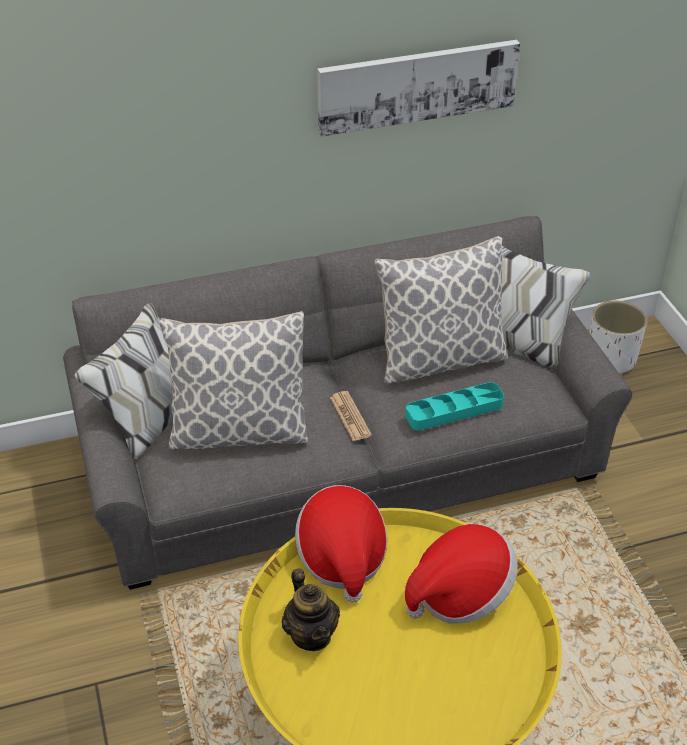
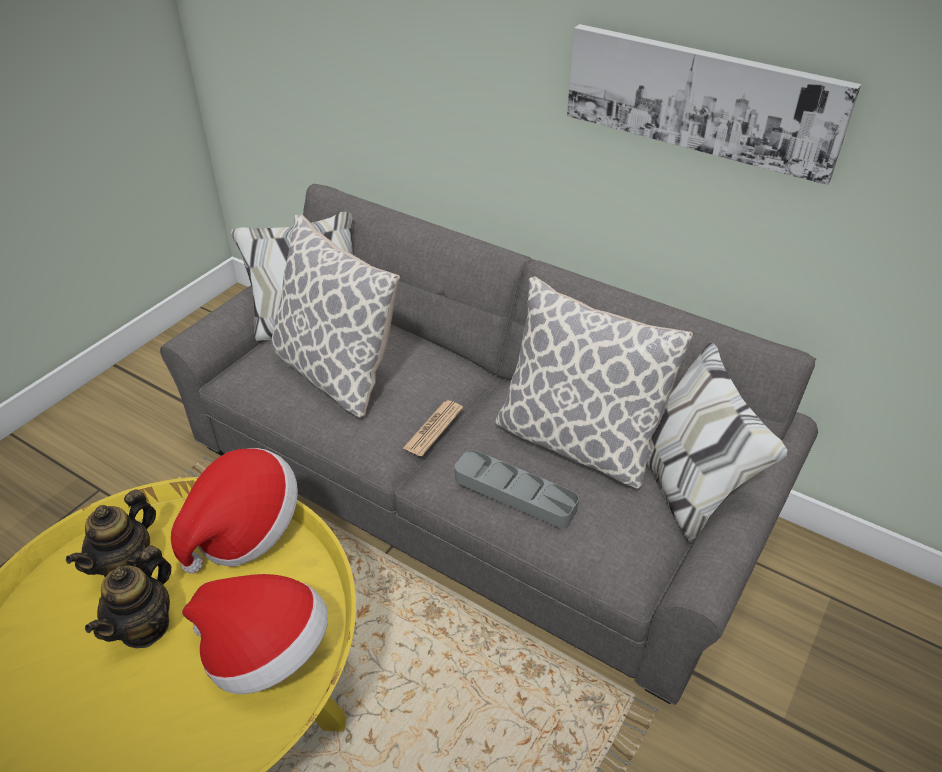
camera: 50 degrees right, 0 degrees up
turquoise tray [406,382,504,430] -> grey tray [455,450,579,528]
white planter [589,301,647,374] -> none
none -> teapot [85,545,171,648]

